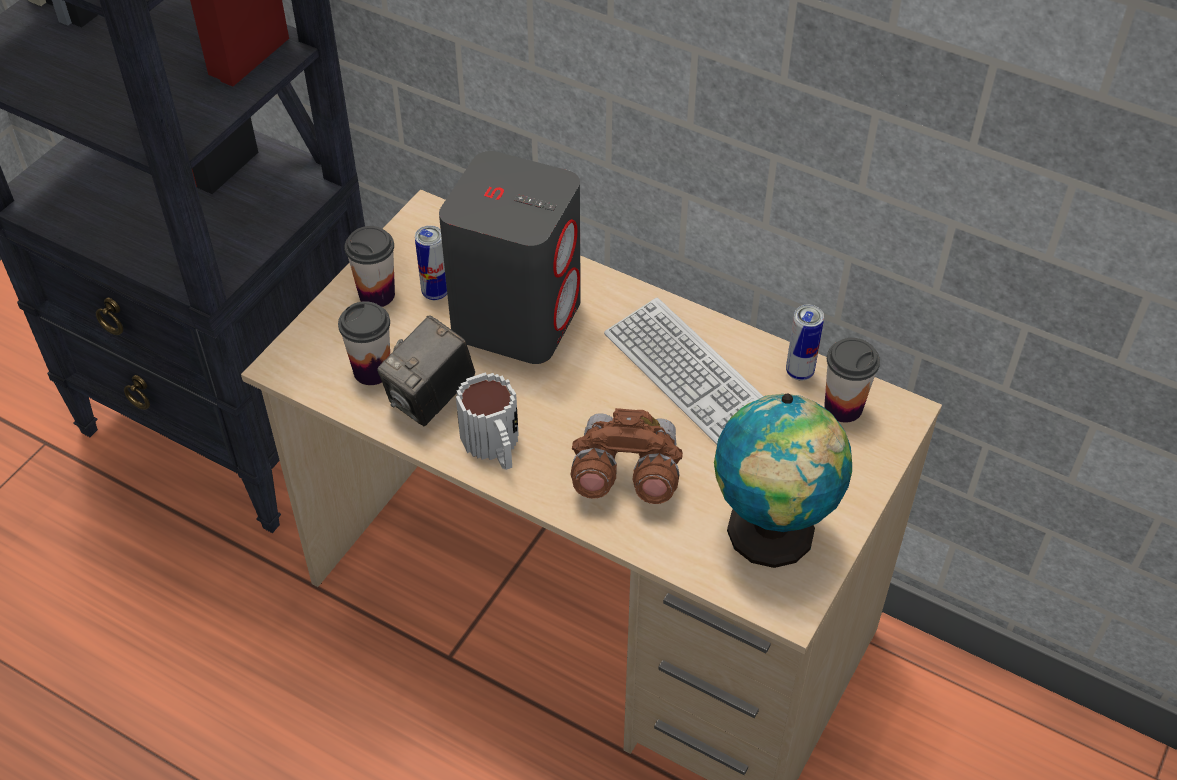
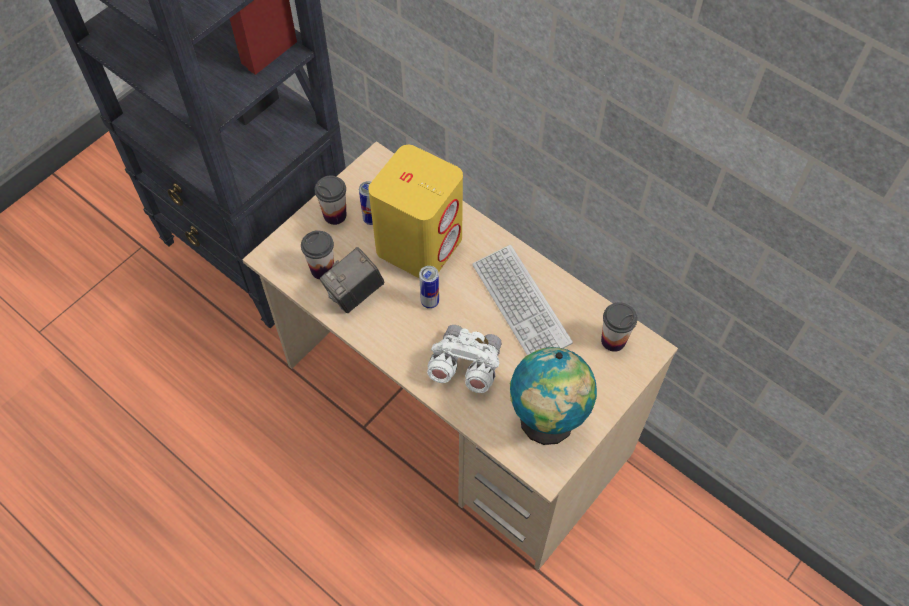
camera: 10 degrees right, 10 degrees up
grey speaker [439,151,581,364] -> yellow speaker [368,145,463,278]
mug [456,372,519,470] -> none
brown binoculars [570,408,683,504] -> white binoculars [427,325,502,393]
can [786,305,824,380] -> can moved to [419,266,439,309]

